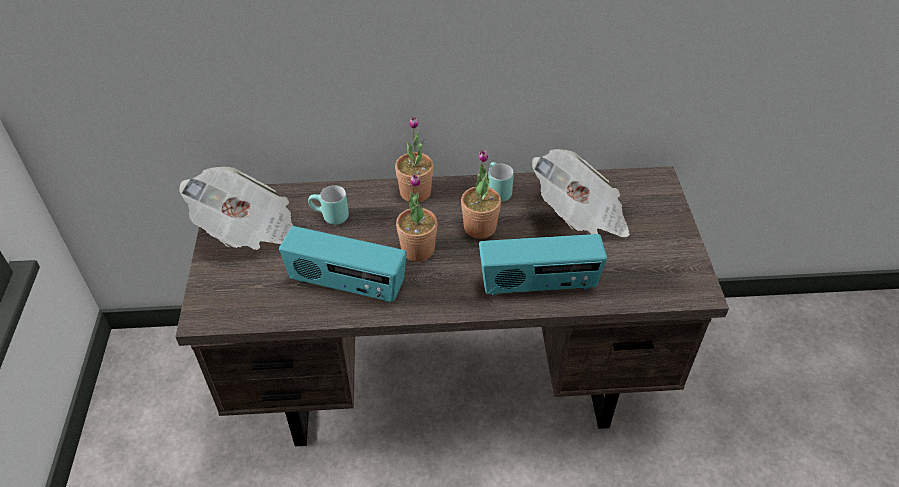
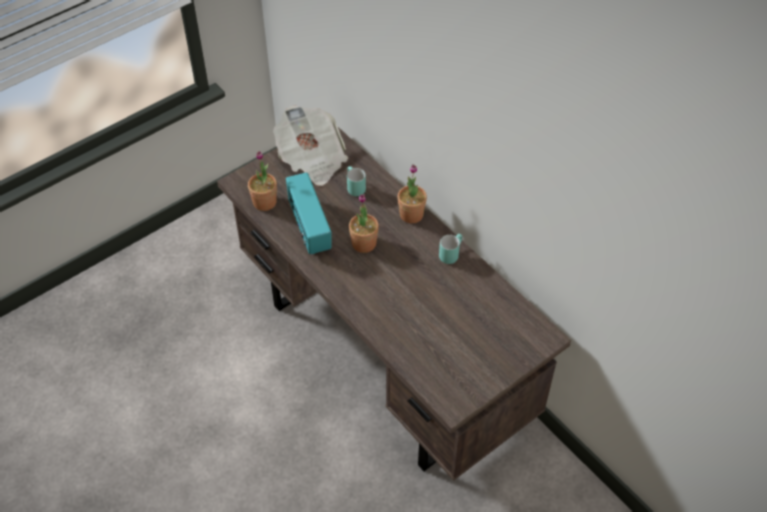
camera: 55 degrees right, 5 degrees up
potted plant [461,150,501,239] -> potted plant moved to [248,151,277,211]
radio [479,234,607,296] -> none
newspaper [532,149,630,237] -> none

